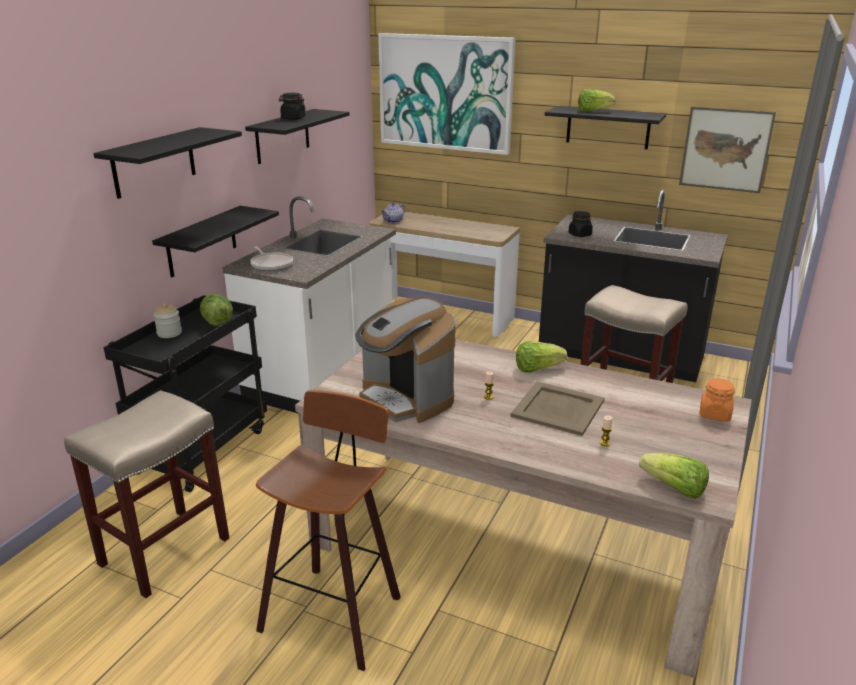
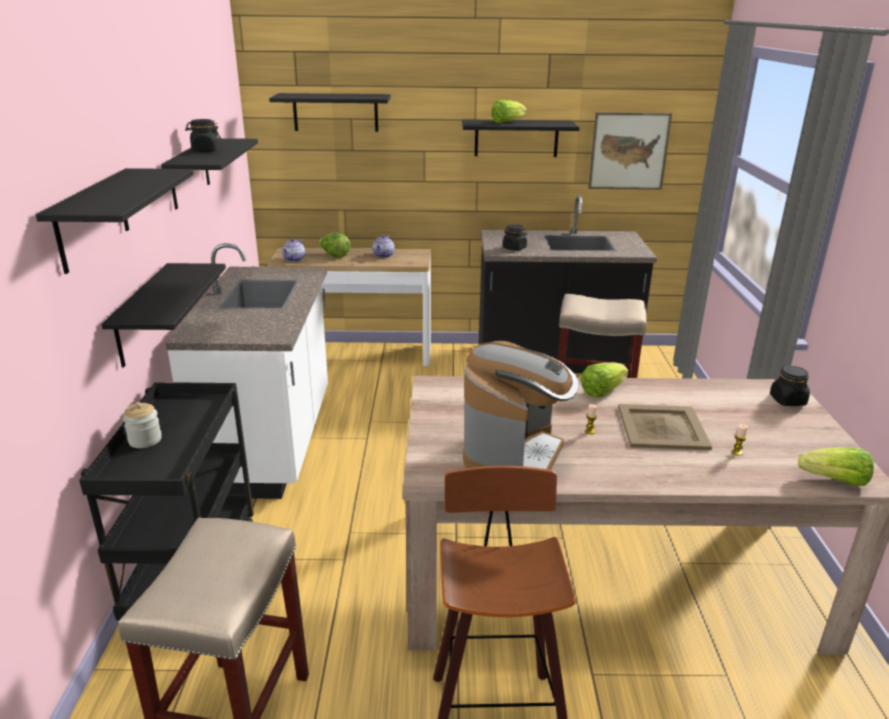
camera: 25 degrees left, 0 degrees up
lettuce [200,294,233,326] -> lettuce moved to [319,233,351,257]
frying pan [250,246,293,271] -> none
coffee machine [355,297,456,423] -> coffee machine turned 90 degrees counterclockwise [463,341,579,470]
picture [378,33,516,155] -> black shelf [269,93,391,132]
orange jar [700,378,735,422] -> black jar [770,366,810,406]
none -> teapot [373,235,395,258]

